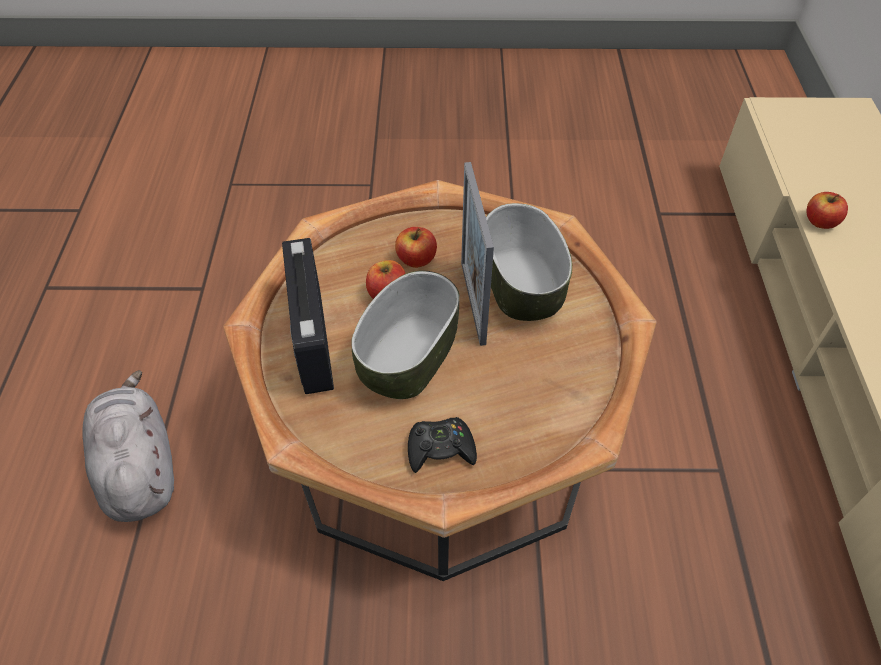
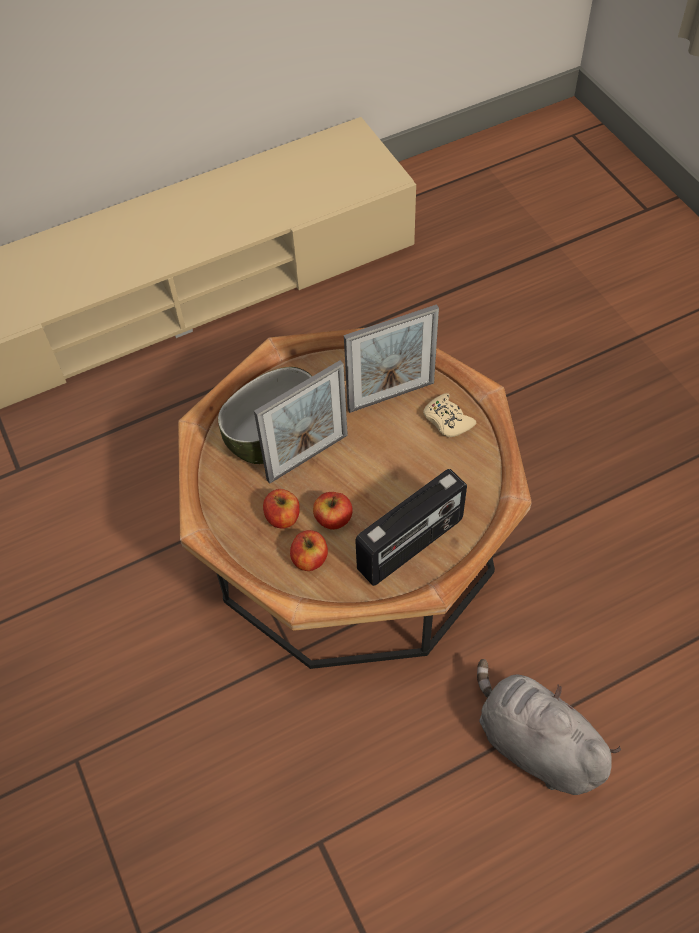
camera: 115 degrees left, 5 degrees up
grey plush toy [82,370,174,522] -> grey plush toy turned 90 degrees clockwise [477,659,621,795]
bowl [352,271,460,399] -> none
black game controller [408,417,477,473] -> beige game controller [423,393,476,438]
apple [806,192,848,229] -> apple moved to [290,530,328,571]
none -> picture frame [344,304,439,413]

